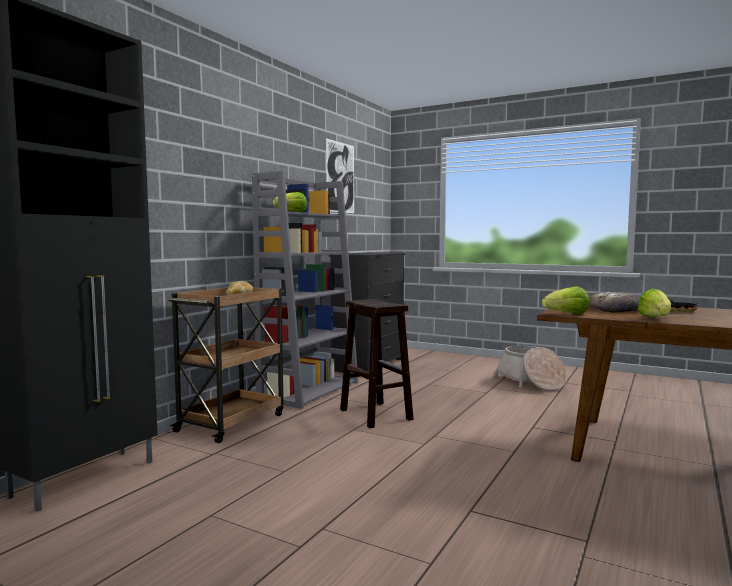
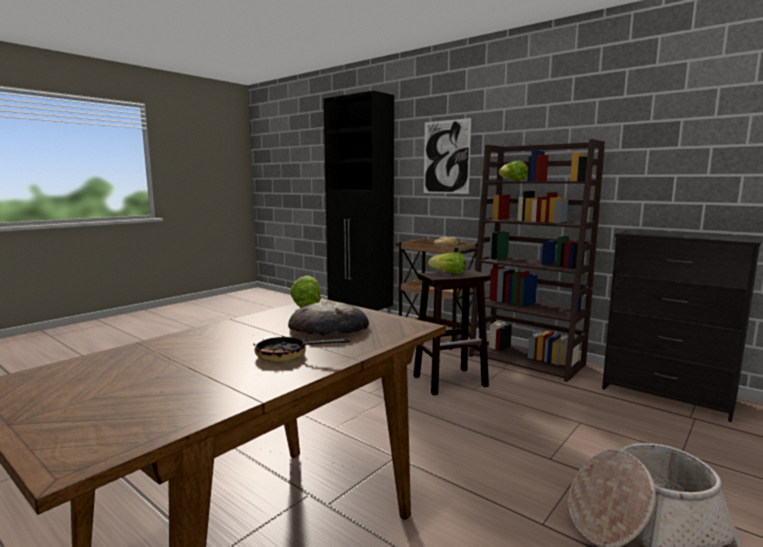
camera: 100 degrees right, 5 degrees up
grey bookcase [252,171,358,409] -> brown bookcase [468,139,605,382]
picture [326,138,354,213] -> picture moved to [424,118,471,194]
lettuce [638,289,671,318] -> lettuce moved to [428,252,466,274]

